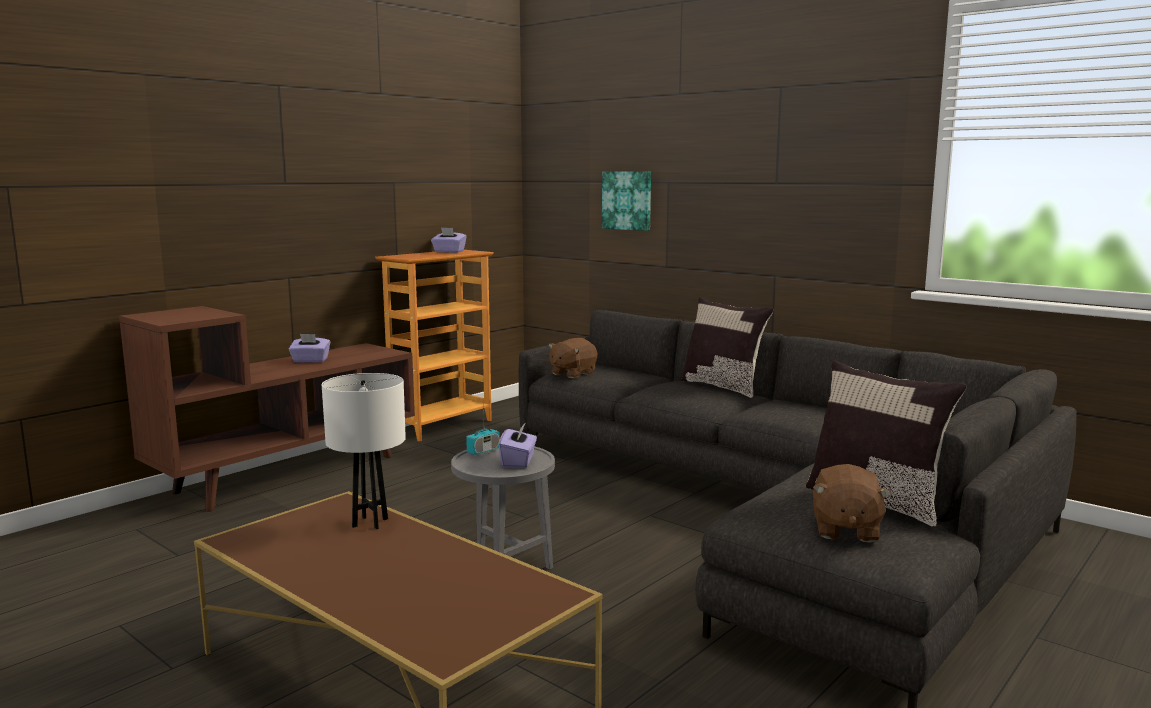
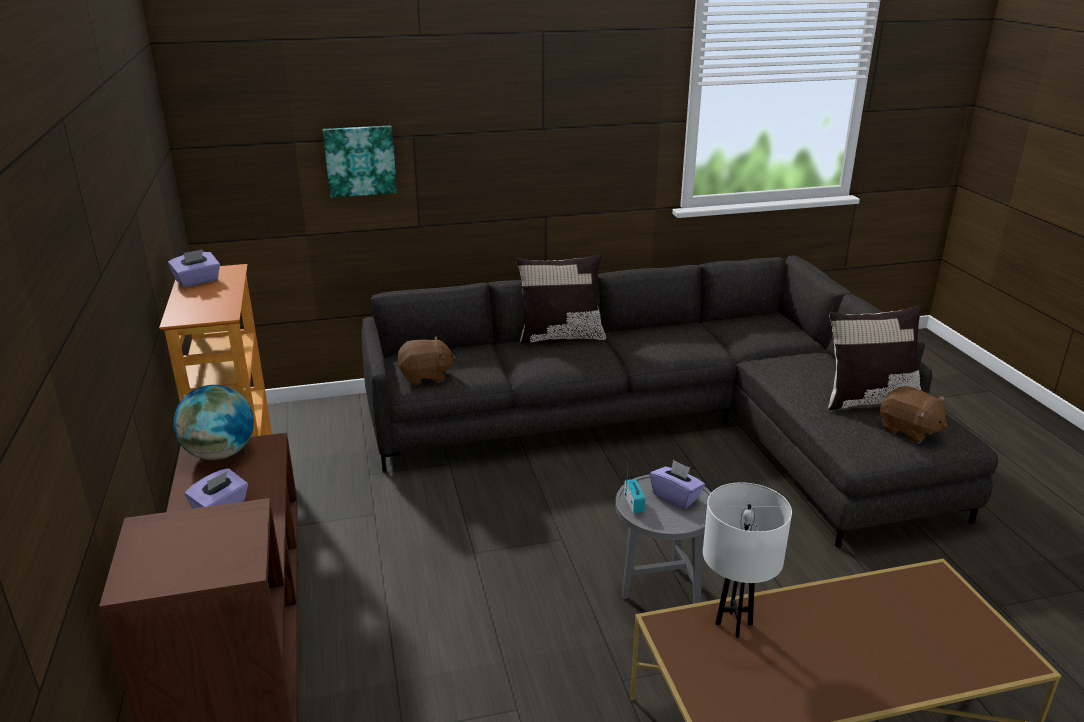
camera: 55 degrees left, 15 degrees up
brown plush toy [549,338,597,378] -> brown plush toy turned 90 degrees counterclockwise [396,336,456,386]
none -> globe [173,385,254,460]

